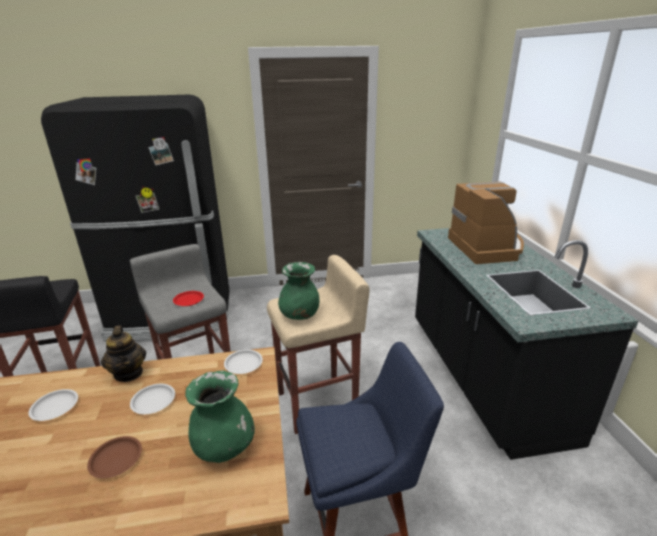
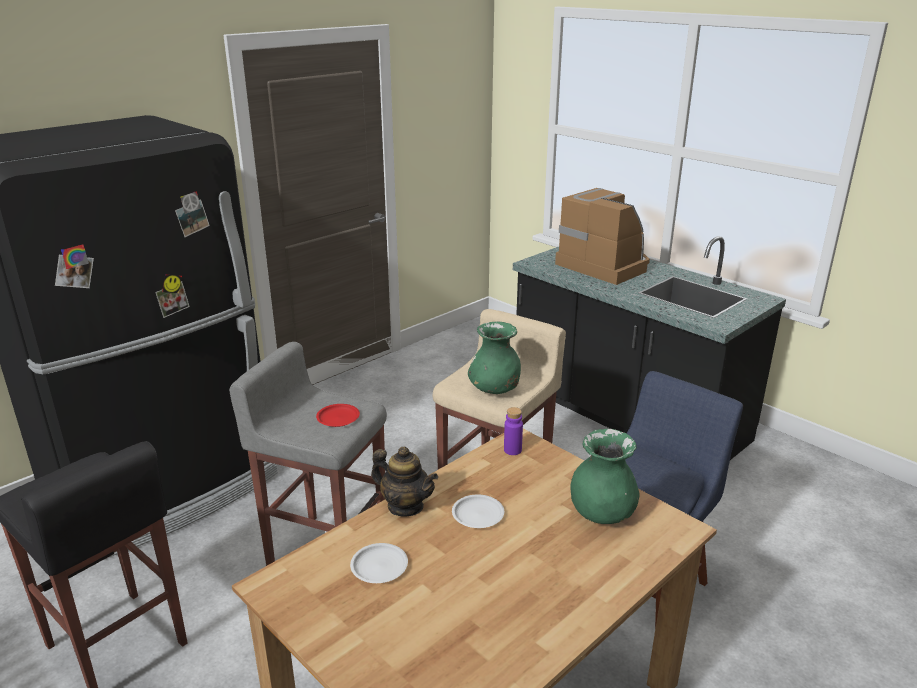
camera: 35 degrees left, 0 degrees up
brown plate [87,436,142,478] -> none
white plate [224,349,263,374] -> purple bottle [504,407,523,455]

